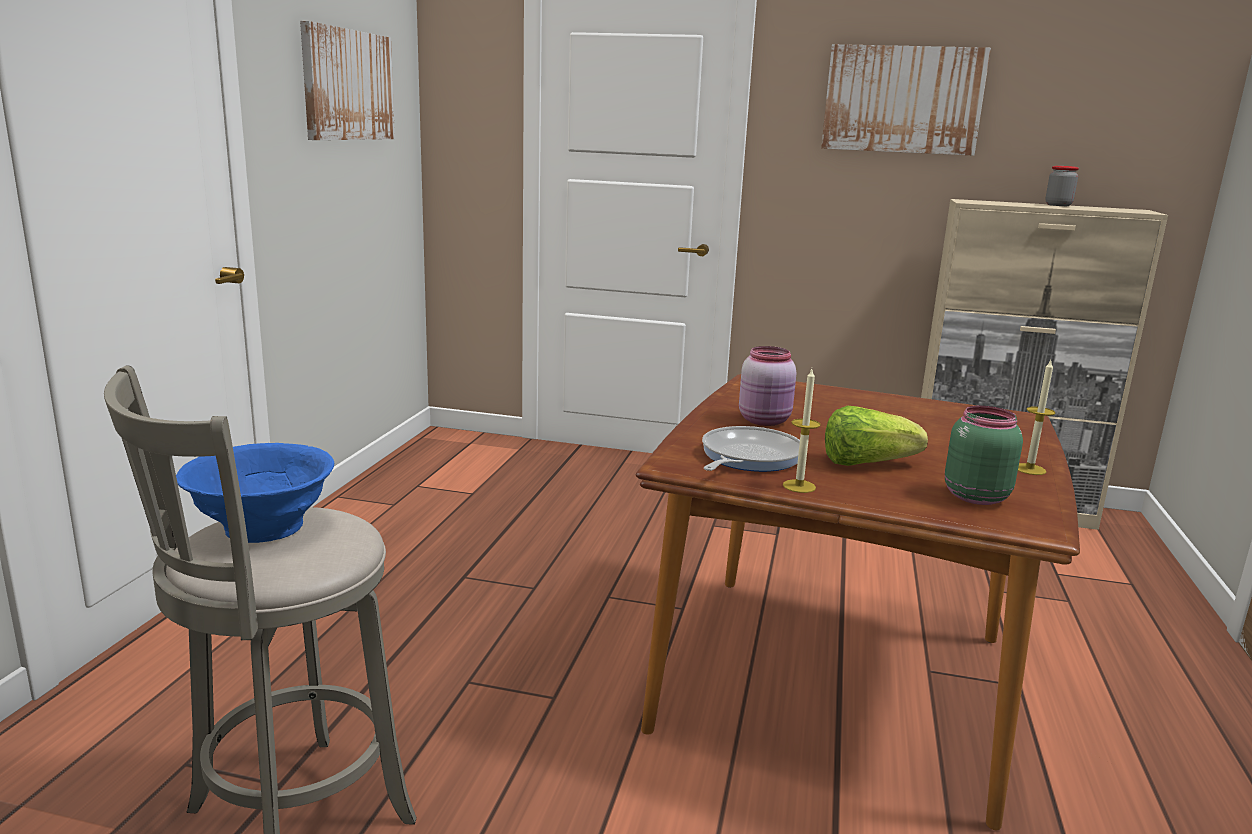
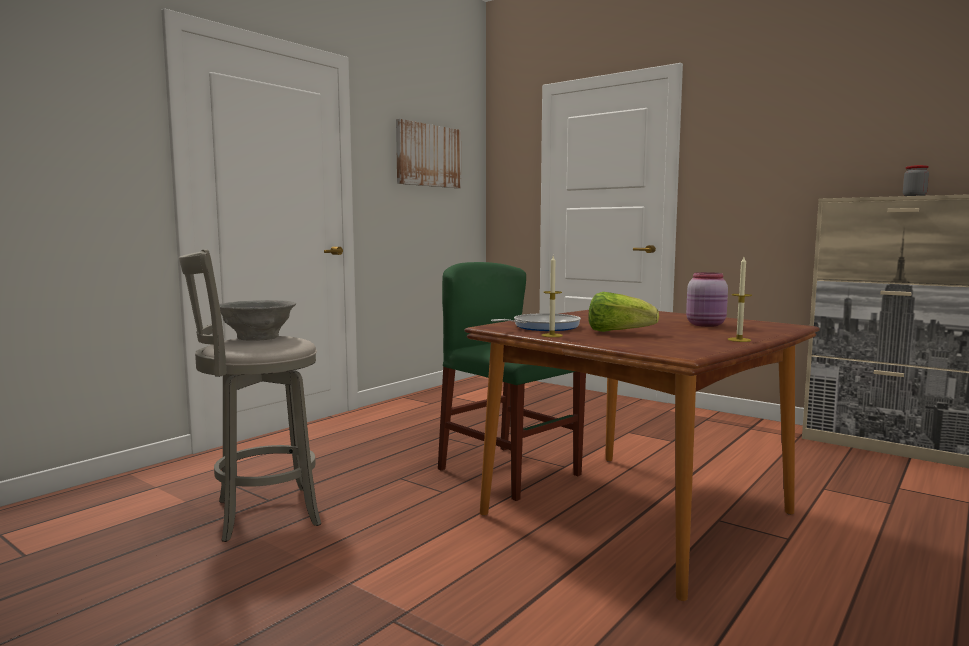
camera: 25 degrees right, 10 degrees down
blue bowl [176,443,334,543] -> grey bowl [219,300,296,341]
pink jar [739,346,796,426] -> pink jar moved to [686,272,728,327]
picture [821,44,991,156] -> none
green jar [945,406,1023,505] -> none
none -> green chair [438,262,586,501]

